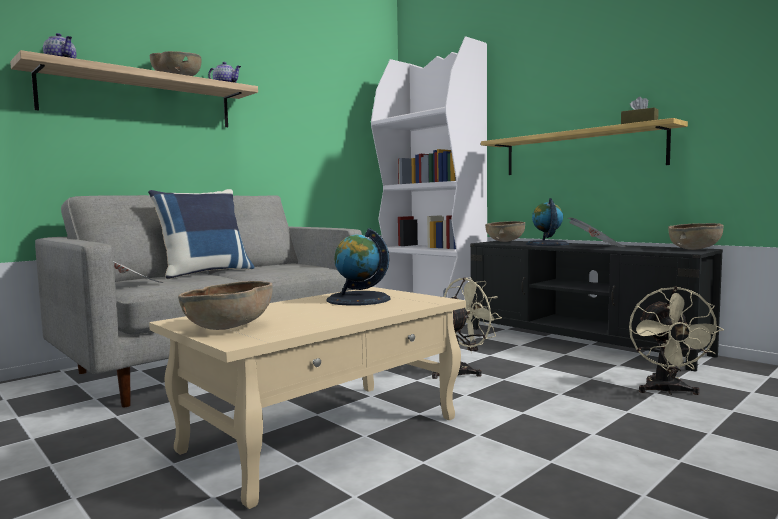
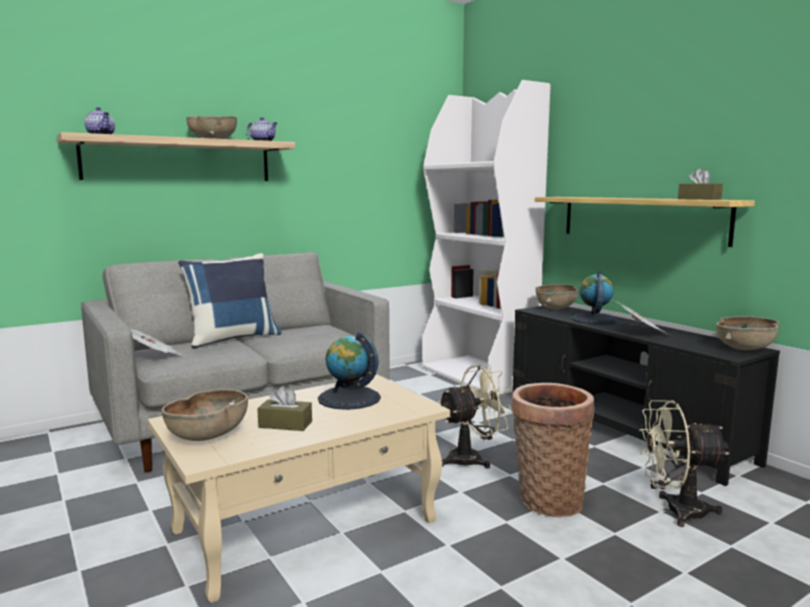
camera: 10 degrees right, 5 degrees up
beige fan [629,287,724,395] -> beige fan turned 75 degrees clockwise [639,400,730,527]
none -> brown tissue box [257,386,312,431]
none -> basket [511,383,594,517]

